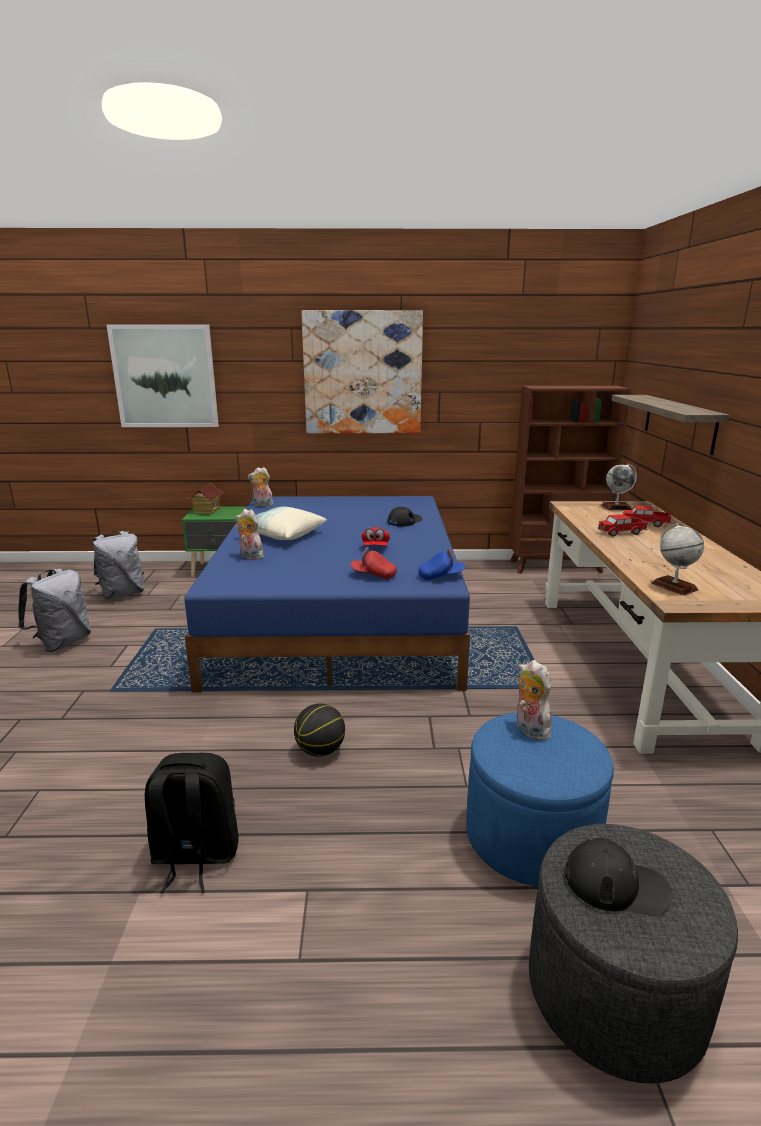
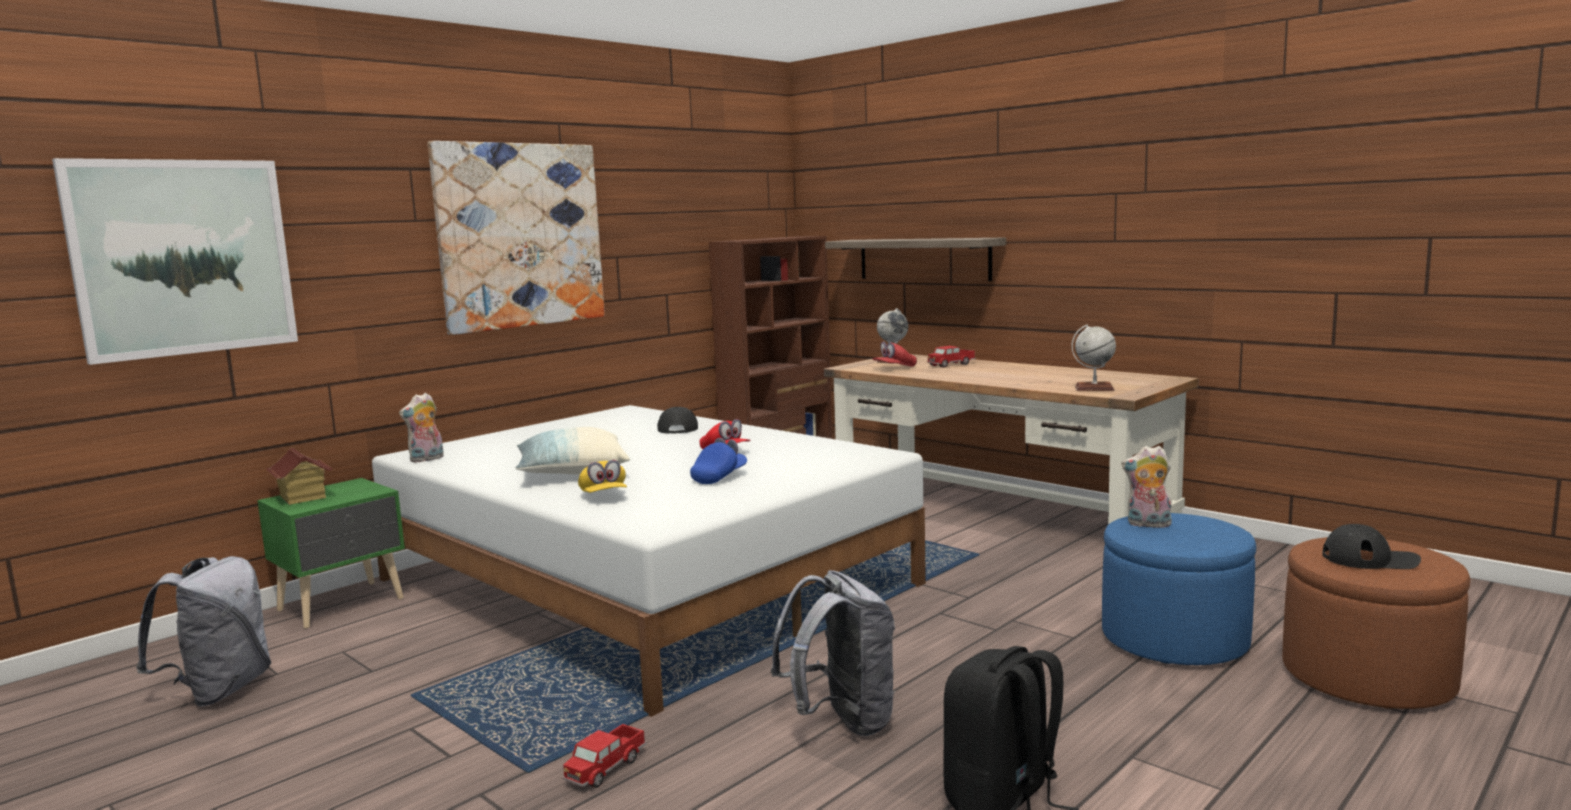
camera: 45 degrees left, 10 degrees down
grey backpack [18,569,91,652] -> grey backpack moved to [771,570,895,736]
blue bed [184,496,470,693] -> white bed [372,405,926,717]
plush toy [235,509,264,560] -> yellow cap [578,460,627,493]
basketball [294,703,345,756] -> none
red cap [351,547,397,579] -> red cap moved to [873,341,917,367]
blue cap [418,549,465,580] -> blue cap moved to [690,438,747,484]
grey ottoman [529,824,738,1084] -> brown ottoman [1282,537,1470,709]
black cap [565,838,672,916] -> black cap turned 45 degrees clockwise [1322,524,1421,569]
toy truck [597,514,648,537] -> toy truck moved to [563,724,646,788]

